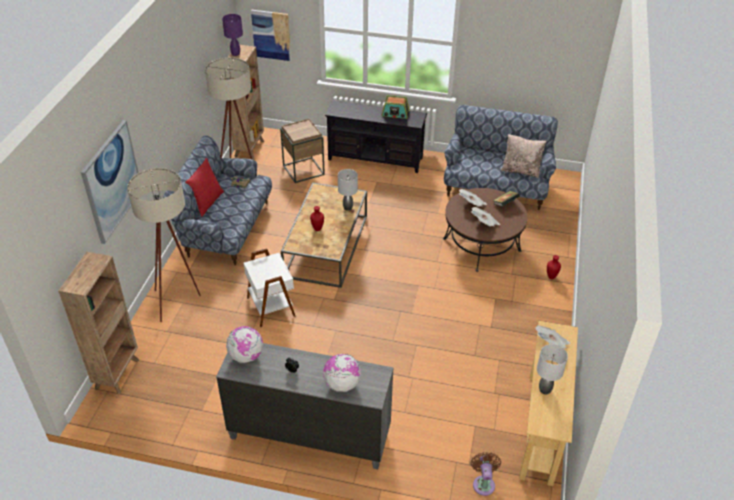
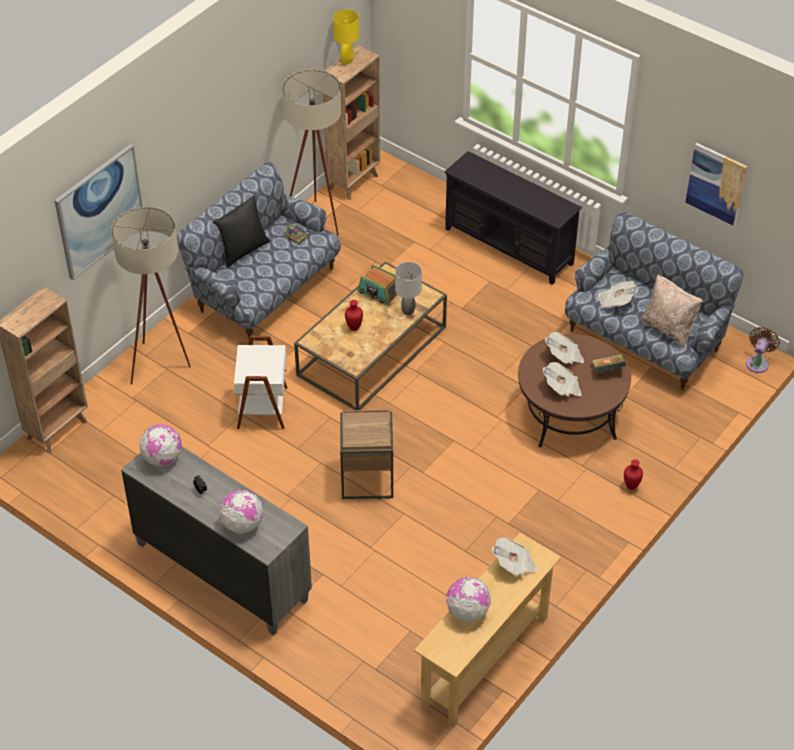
camera: 25 degrees right, 5 degrees up
red pillow [185,158,224,216] -> black pillow [212,195,270,268]
purple table lamp [222,14,243,56] -> yellow table lamp [333,9,359,64]
picture [251,10,291,61] -> picture moved to [685,143,747,226]
brown side table [280,119,325,183] -> brown side table moved to [340,410,393,499]
radio [381,95,409,119] -> radio moved to [357,265,397,306]
brown fan [471,452,501,496] -> brown fan moved to [746,327,780,373]
grey table lamp [537,344,568,394] -> globe [446,577,491,622]
none -> newspaper [598,281,638,308]

